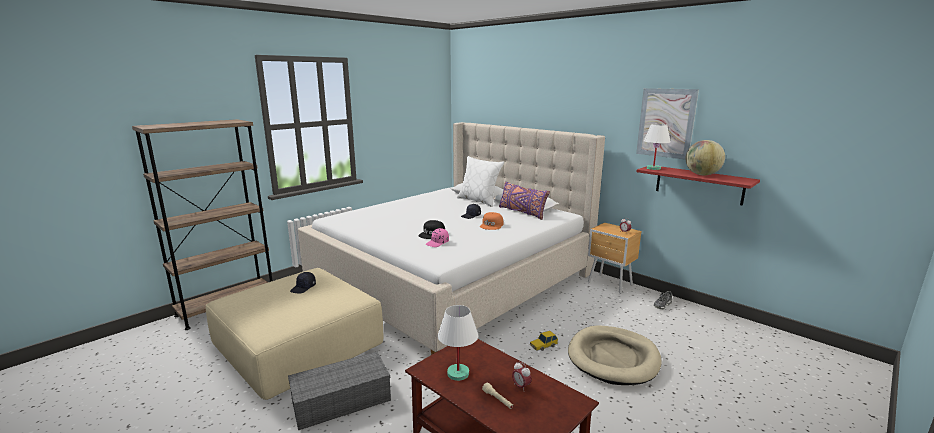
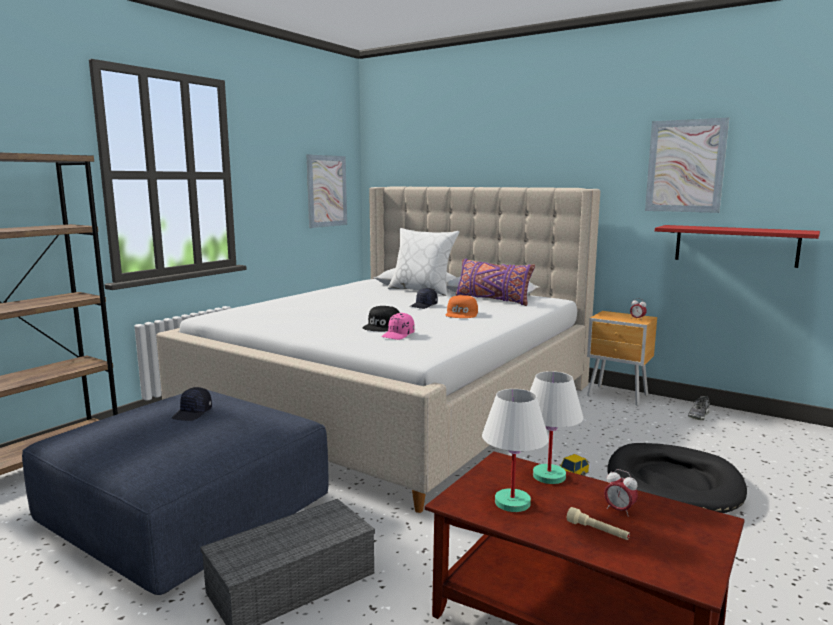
camera: 10 degrees left, 5 degrees down
beige ottoman [206,268,383,400] -> blue ottoman [22,390,328,595]
beige dog bed [568,325,662,385] -> black dog bed [608,443,747,513]
white table lamp [644,124,671,170] -> white table lamp moved to [530,371,583,484]
globe [686,140,725,175] -> none
none -> picture [307,154,347,228]

